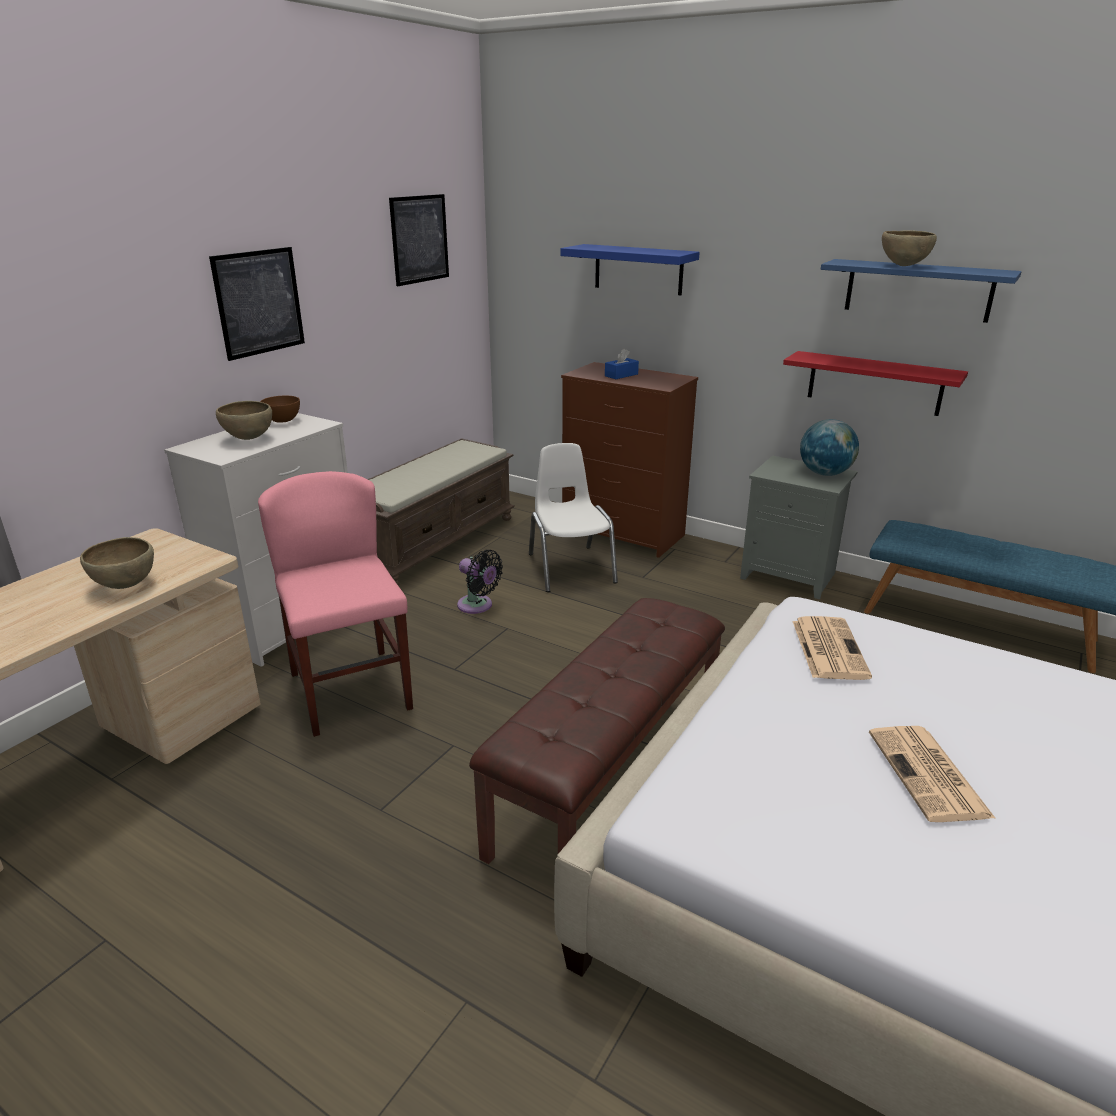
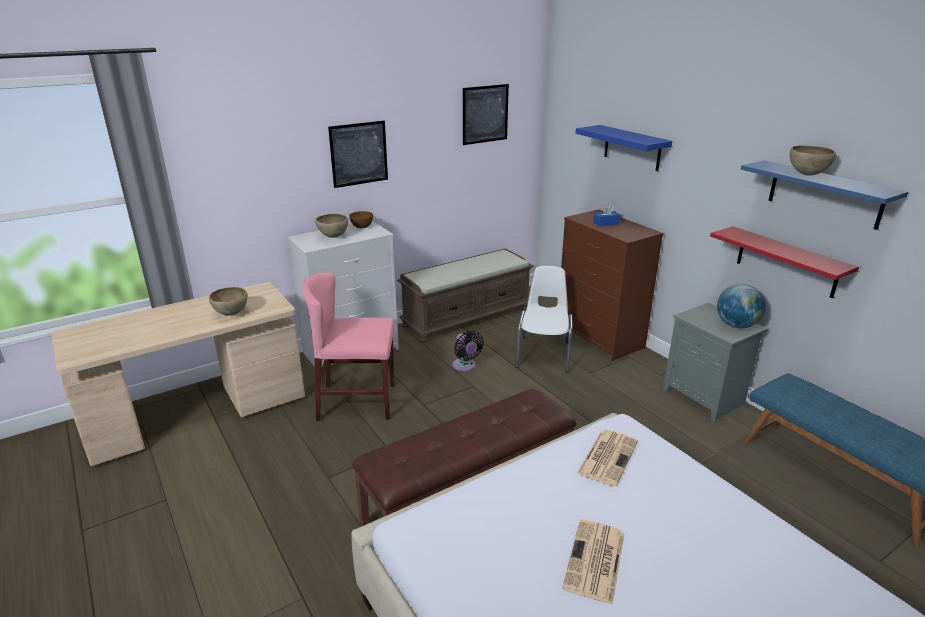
camera: 25 degrees right, 0 degrees up
pink chair [258,471,413,737] -> pink chair turned 90 degrees counterclockwise [302,272,395,421]

